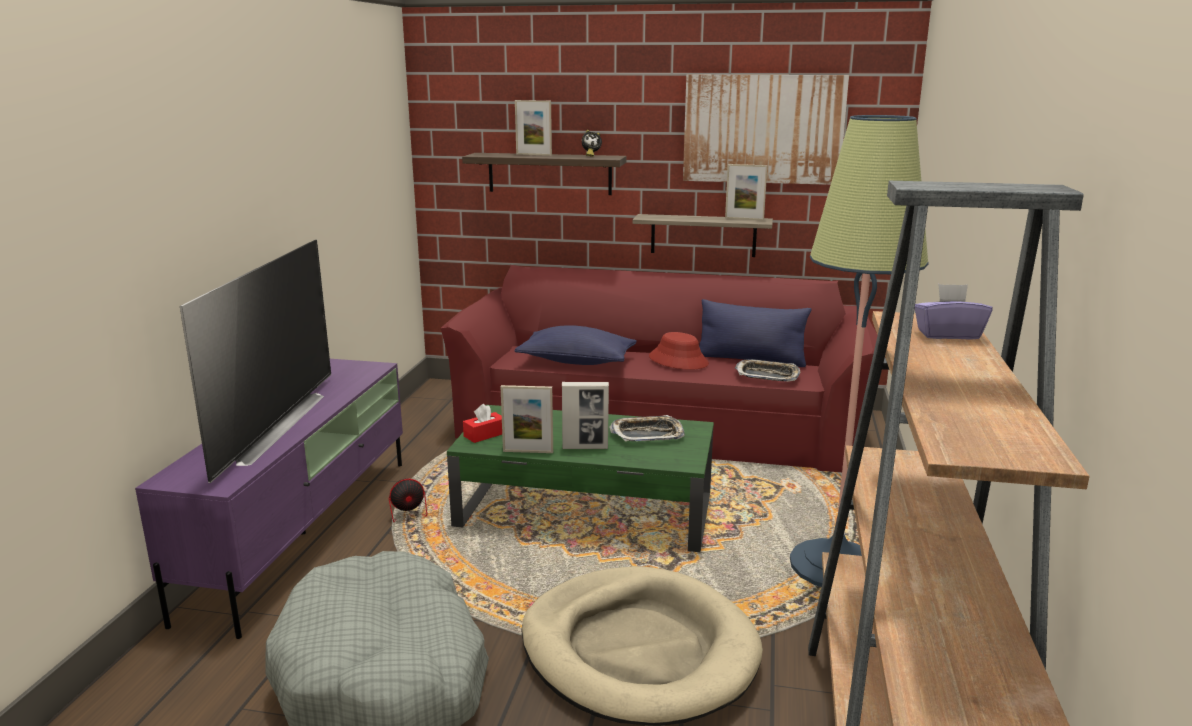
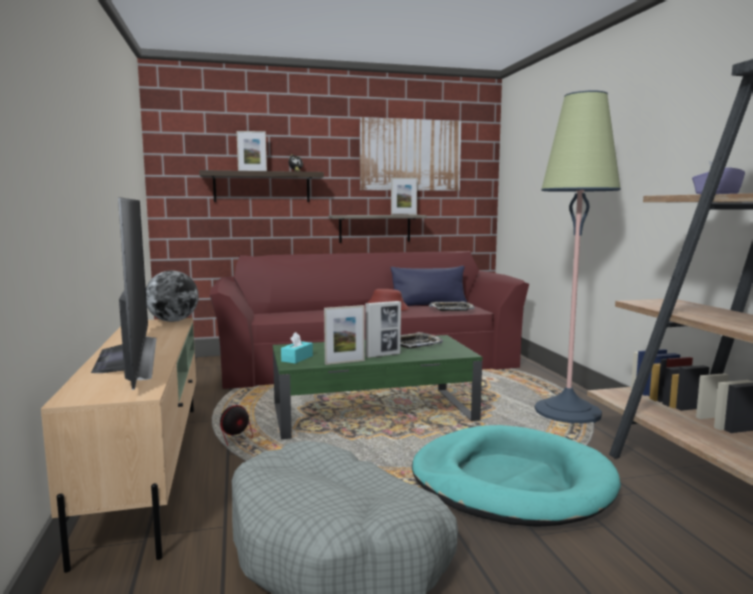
camera: 25 degrees left, 10 degrees down
purple tv stand [135,359,403,639] -> beige tv stand [41,318,196,573]
red tissue box [463,404,502,443] -> turquoise tissue box [281,332,313,364]
blue pillow [515,325,637,365] -> none
beige dog bed [521,566,763,726] -> turquoise dog bed [412,425,621,527]
none -> globe [146,271,199,322]

